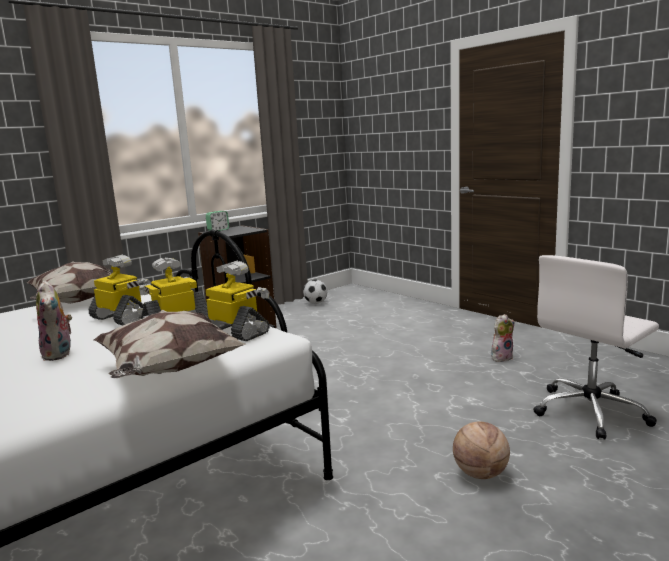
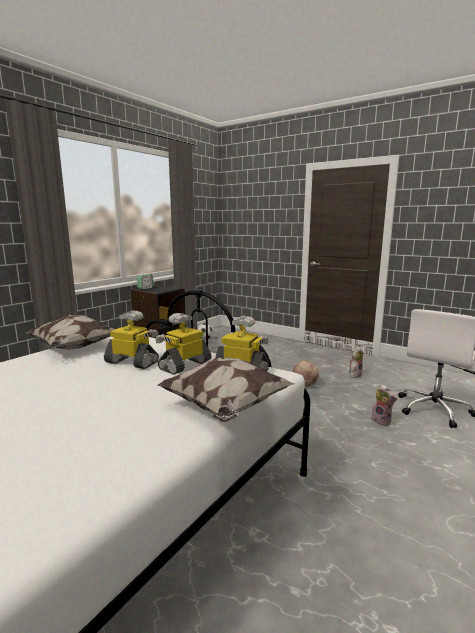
camera: 15 degrees left, 0 degrees up
plush toy [36,280,72,361] -> plush toy moved to [371,384,397,426]
basketball [453,422,510,479] -> basketball moved to [293,360,319,387]

